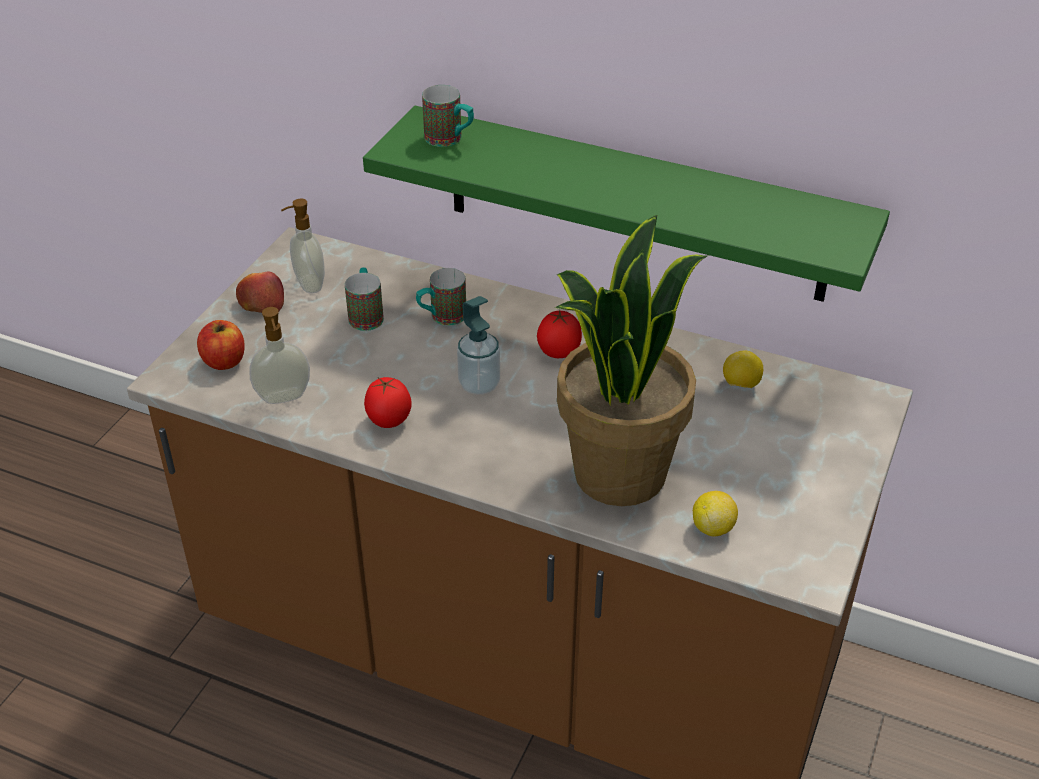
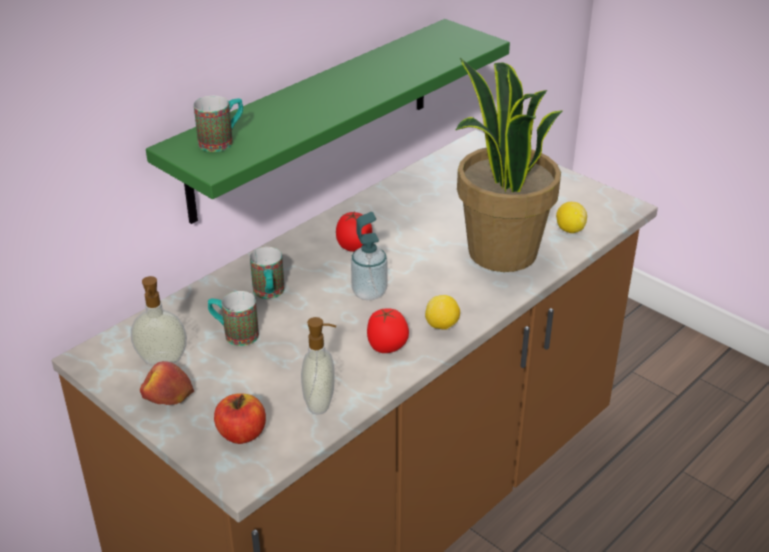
camera: 70 degrees left, 5 degrees down
lemon [723,351,763,388] -> lemon moved to [425,295,460,330]

